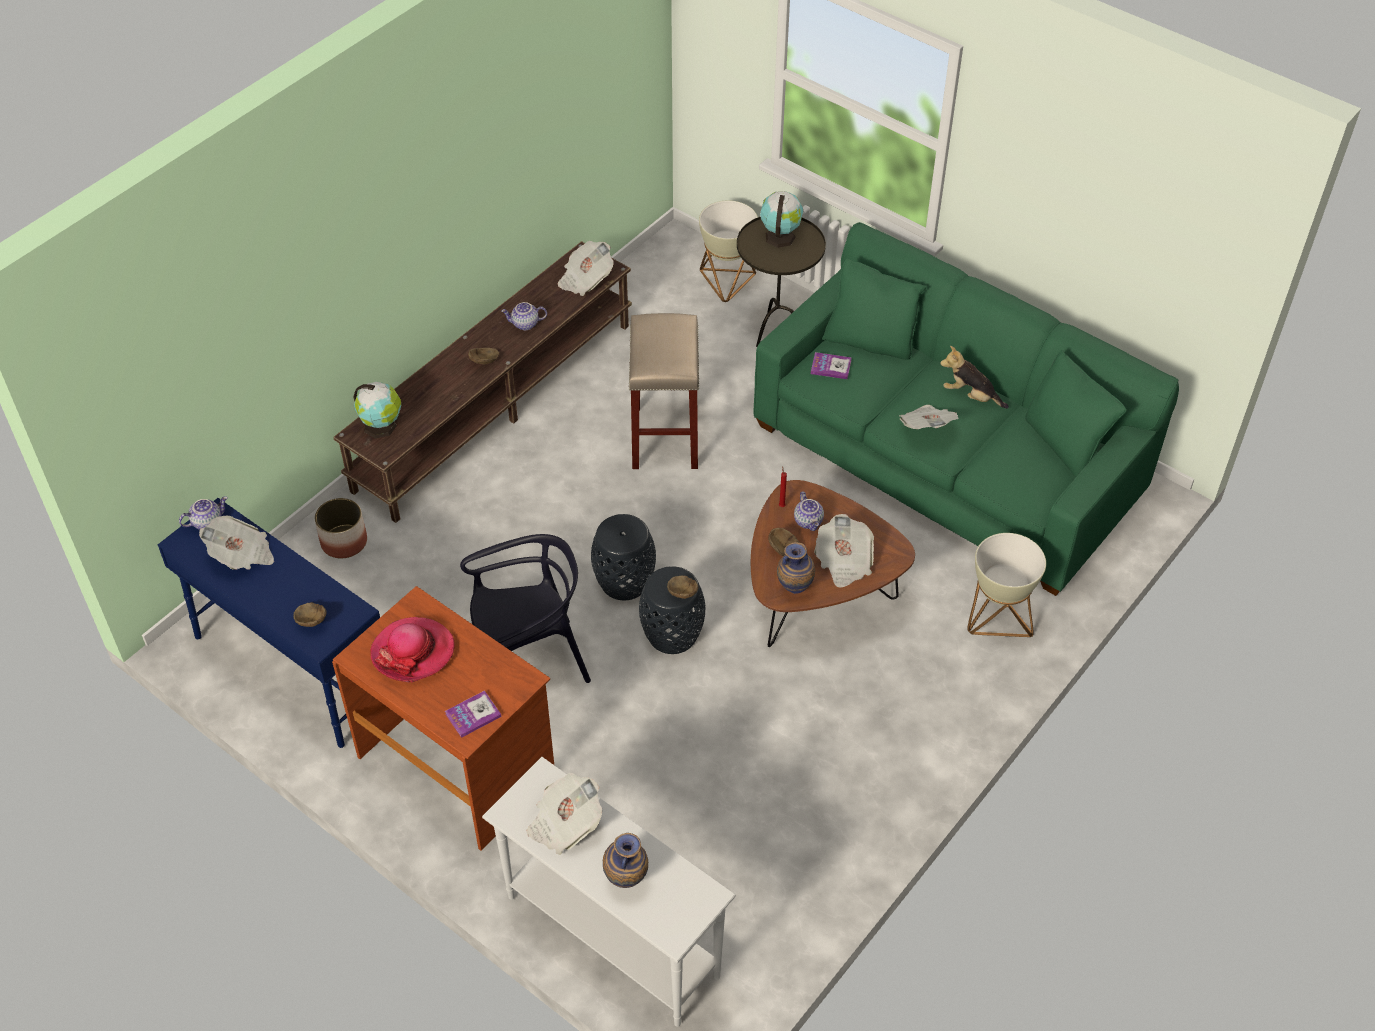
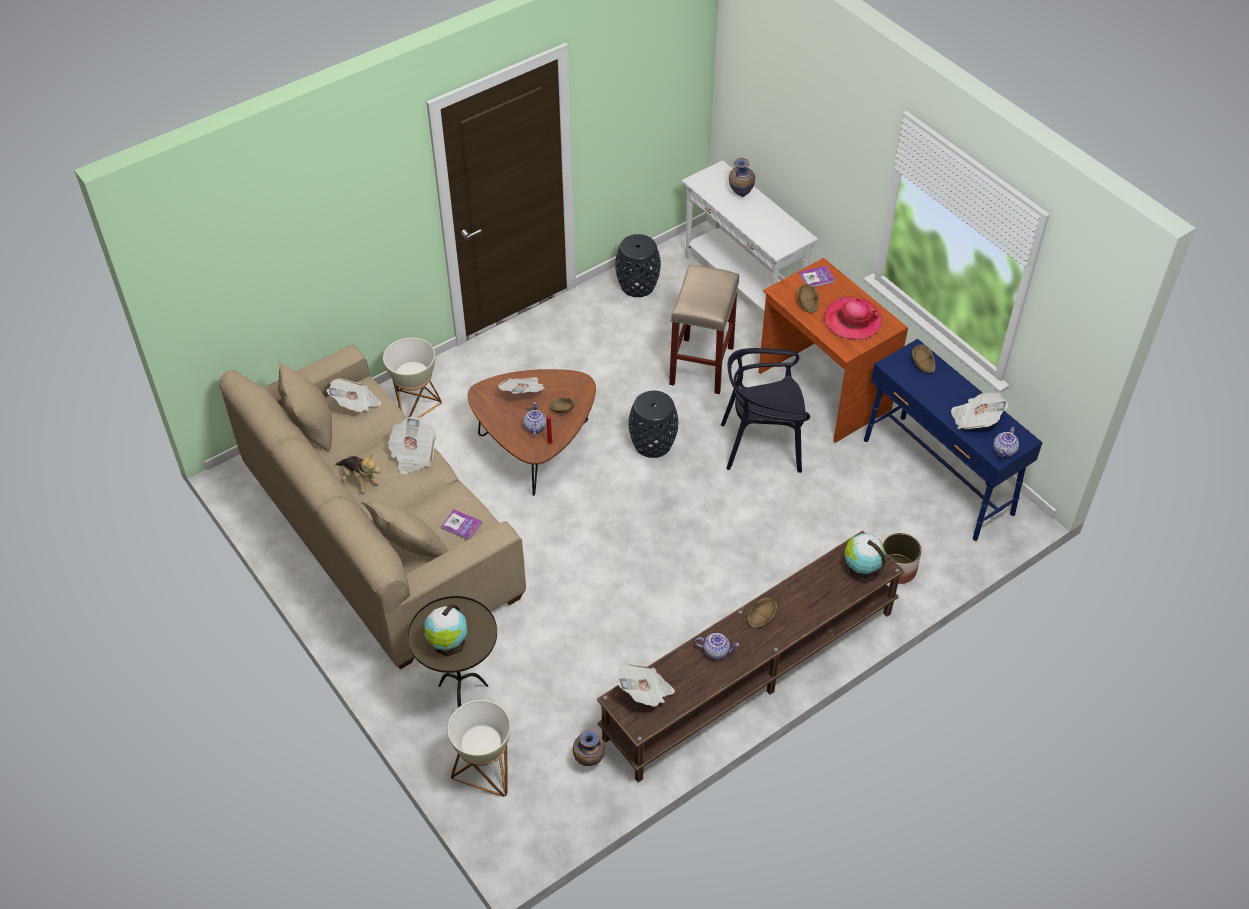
camera: 165 degrees left, 0 degrees up
teapot [179,496,228,530] -> teapot turned 45 degrees counterclockwise [993,427,1019,458]
newspaper [527,773,602,855] -> newspaper moved to [326,378,382,412]
black stool [591,514,656,600] -> black stool moved to [615,234,661,297]
beige stool [629,313,699,469] -> beige stool moved to [669,265,739,394]
brown bowl [667,576,698,599] -> brown bowl moved to [797,284,819,313]
green sofa [754,222,1179,596] -> beige sofa [219,345,526,669]
vase [777,542,815,594] -> vase moved to [573,729,605,766]

